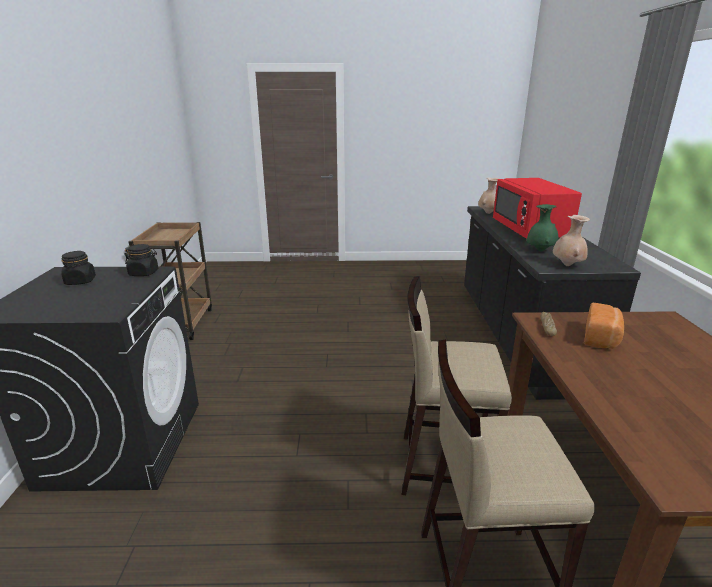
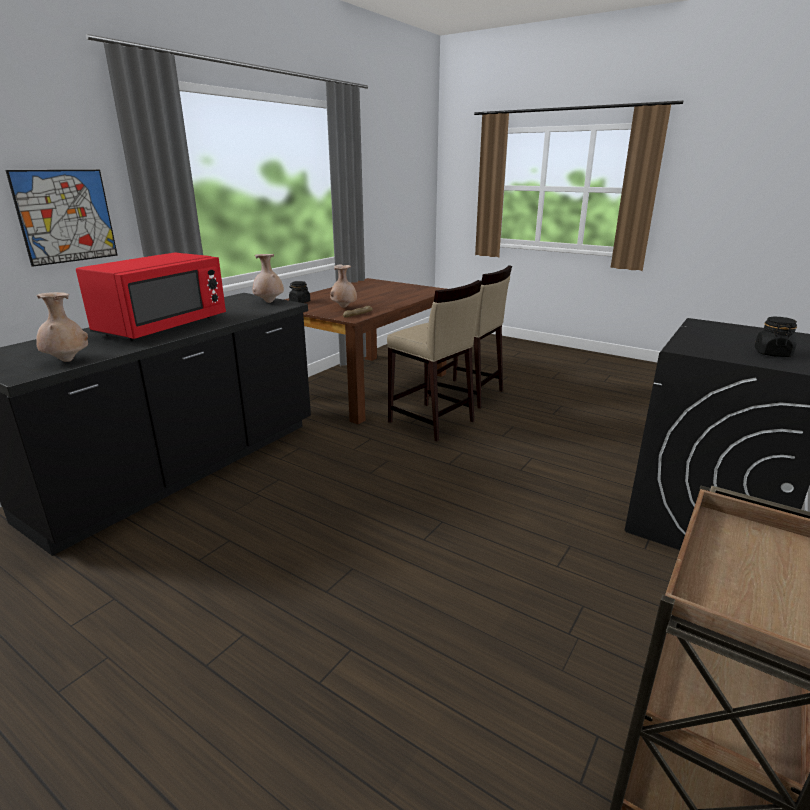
camera: 145 degrees left, 0 degrees up
black jar [124,244,158,276] -> black jar moved to [289,281,310,303]
green vase [527,204,558,251] -> none
bread [584,303,624,349] -> beige vase [330,264,357,308]
none -> picture [5,170,118,267]

